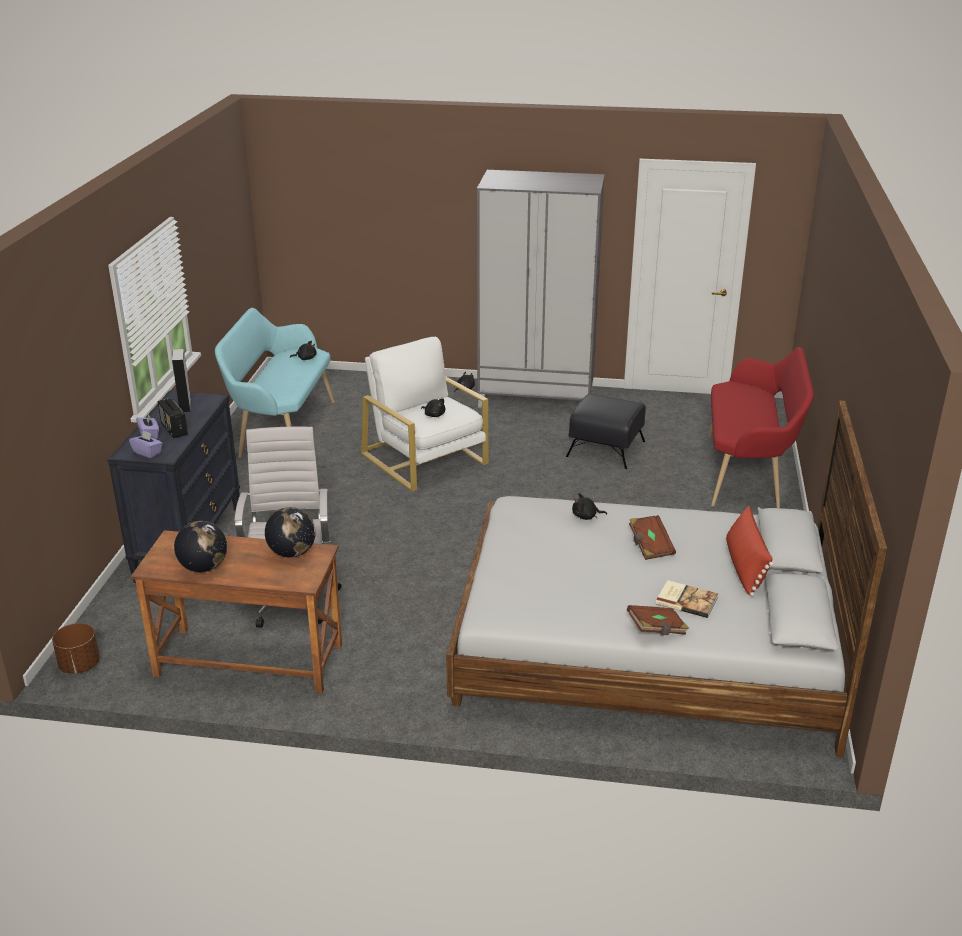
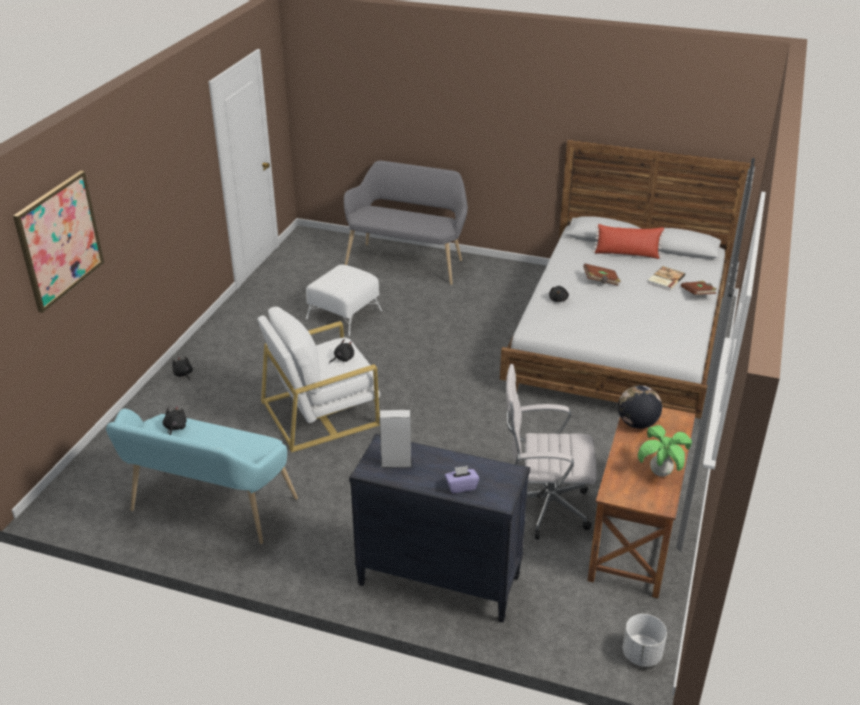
camera: 80 degrees left, 5 degrees up
brown planter [52,623,100,674] -> white planter [623,614,667,667]
purple tissue box [129,430,163,458] -> none
radio [158,398,188,438] -> none
globe [174,521,227,572] -> potted plant [638,425,692,477]
grey wardrobe [477,170,605,408] -> none
black ottoman [566,394,646,469] -> white ottoman [306,265,382,336]
red bench [708,347,814,508] -> grey bench [344,161,468,285]
none -> picture [13,170,104,313]

